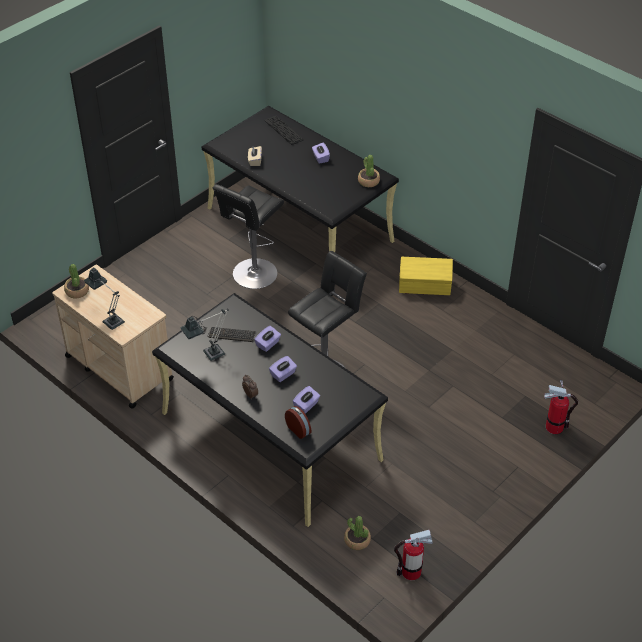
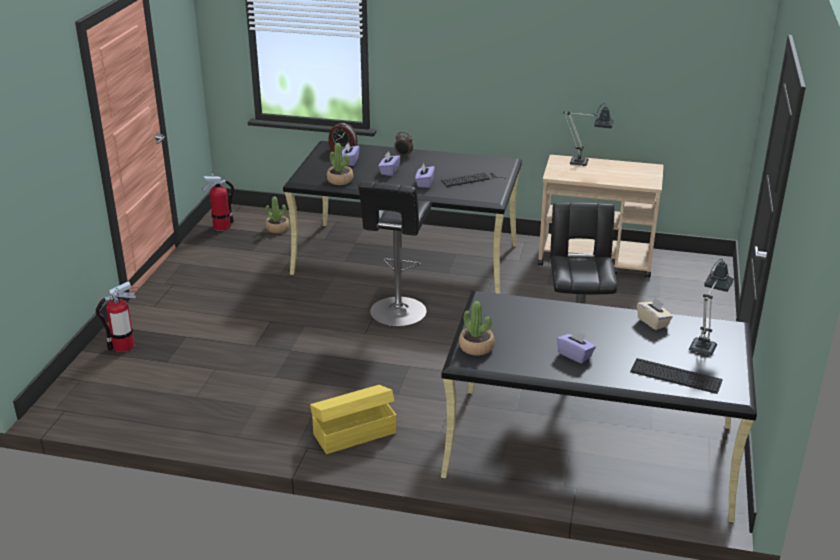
camera: 150 degrees right, 15 degrees down
potted plant [64,264,89,299] -> potted plant moved to [327,143,354,185]
table lamp [180,309,229,361] -> table lamp moved to [689,259,734,356]

